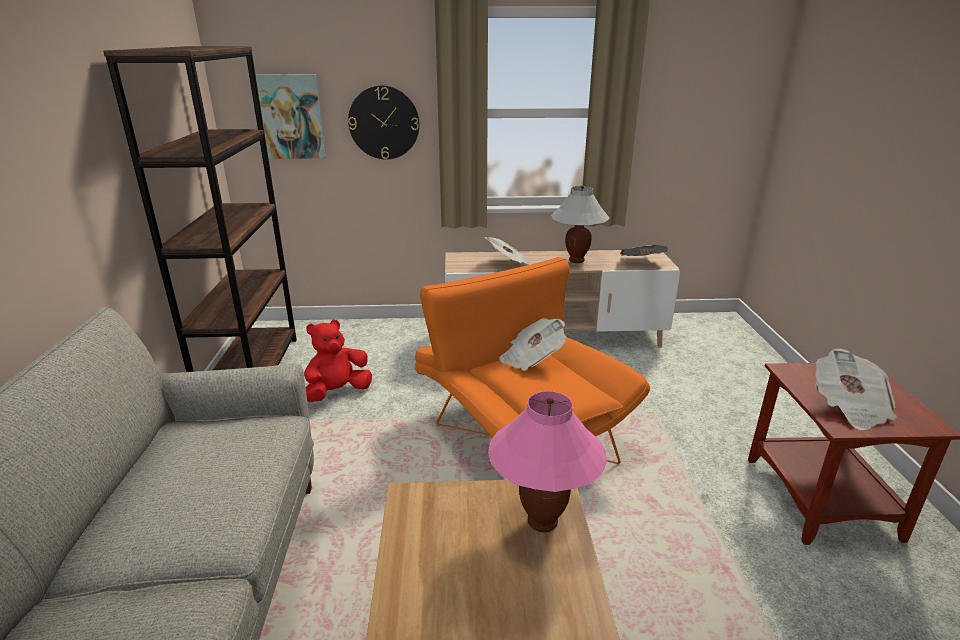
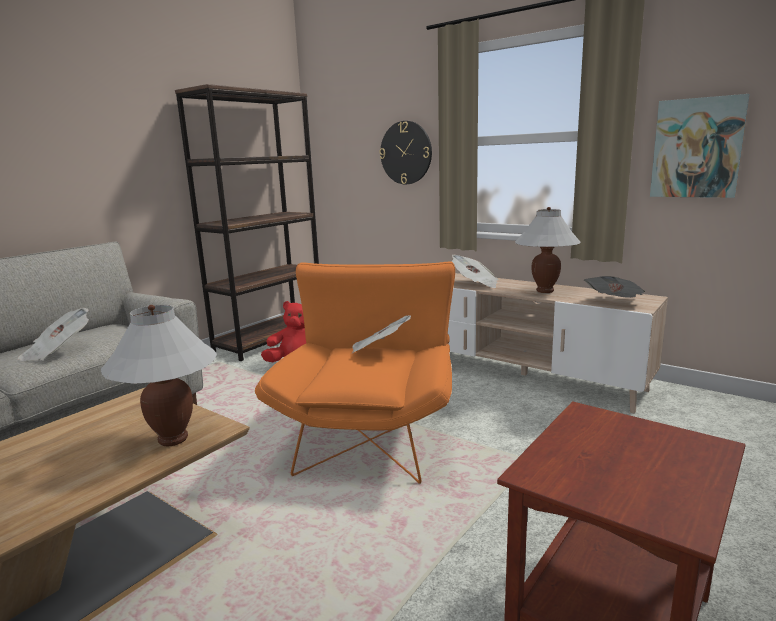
camera: 40 degrees right, 10 degrees down
picture [248,74,326,159] -> picture moved to [650,94,750,198]
pink table lamp [488,391,607,533] -> white table lamp [101,305,217,446]
newspaper [815,349,897,430] -> newspaper moved to [18,308,89,361]

